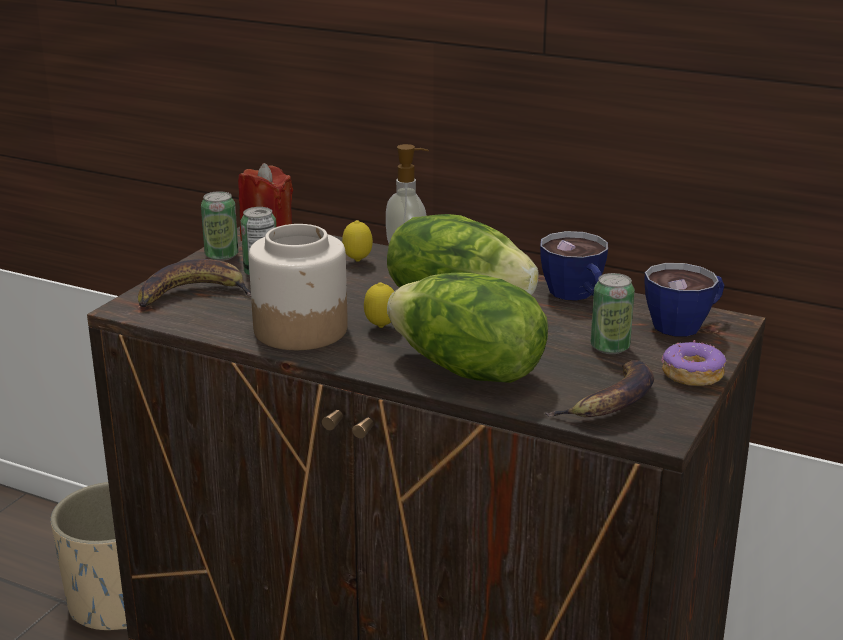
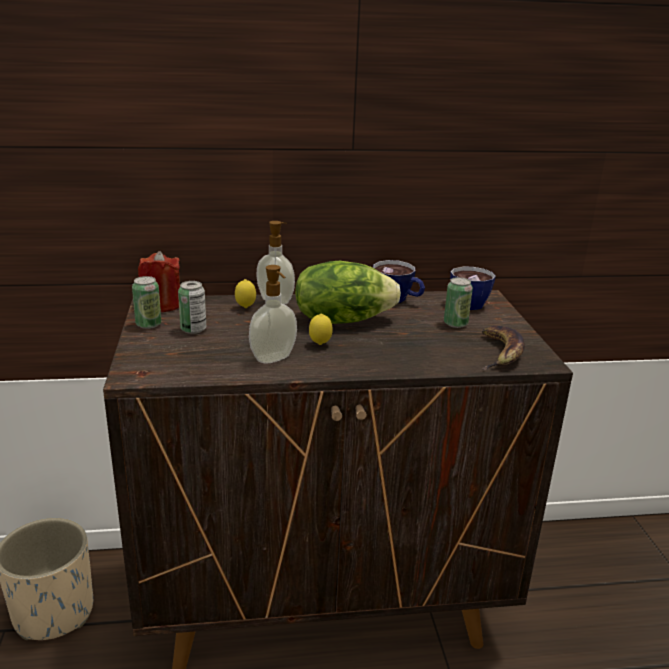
camera: 35 degrees left, 0 degrees up
banana [138,259,251,307] -> none
jar [249,224,348,350] -> soap dispenser [249,265,297,364]
lettuce [387,272,548,383] -> none
donut [661,340,726,386] -> none

